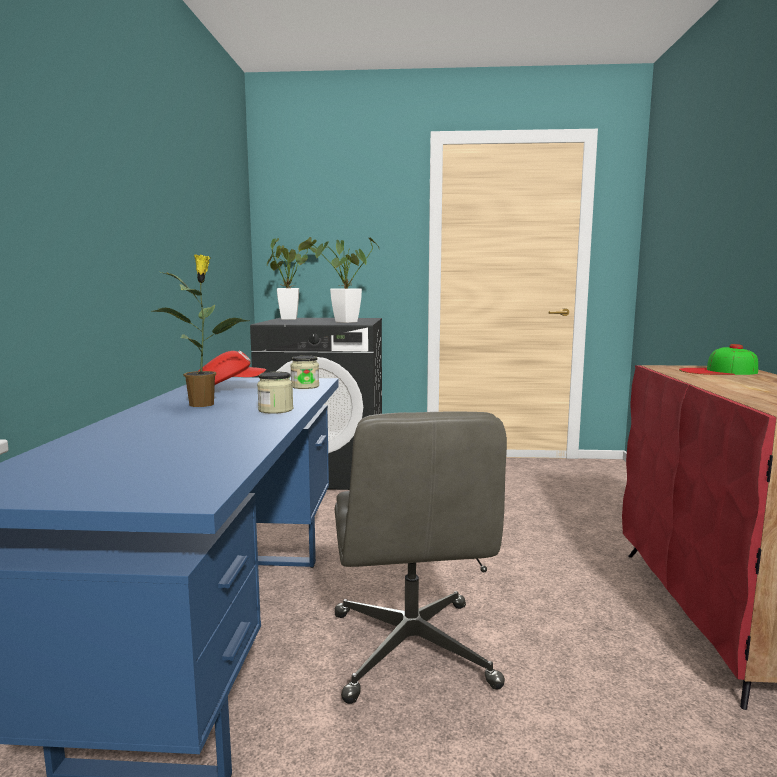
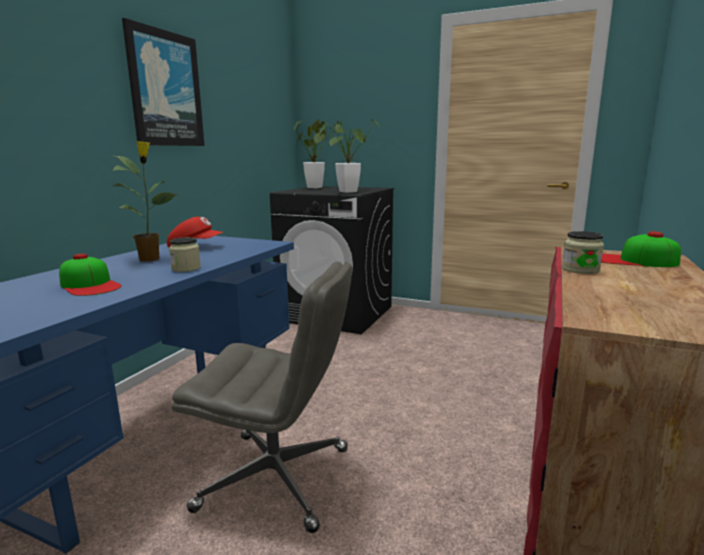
camera: 20 degrees right, 5 degrees up
jar [290,356,319,389] -> jar moved to [562,231,604,274]
grey office chair [335,411,507,704] -> grey office chair turned 90 degrees counterclockwise [172,261,352,533]
none -> cap [59,254,122,296]
none -> picture [122,18,205,146]

